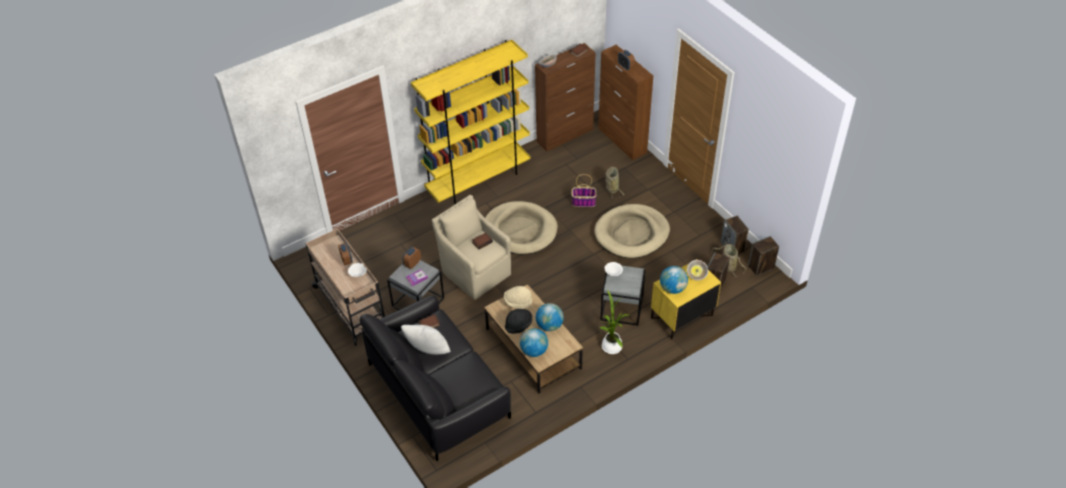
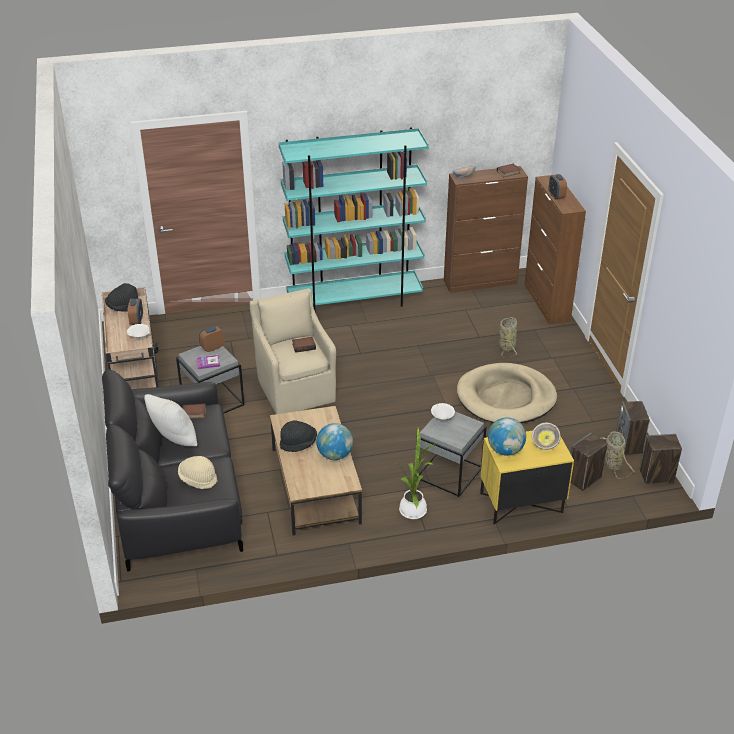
camera: 20 degrees right, 10 degrees down
yellow bookcase [411,40,531,204] -> turquoise bookcase [279,127,429,313]
beige dog bed [485,201,558,255] -> none
beige hat [504,286,532,309] -> beige hat moved to [178,456,218,489]
globe [520,328,548,357] -> none
basket [571,174,597,207] -> none
none -> black hat [105,283,138,312]

